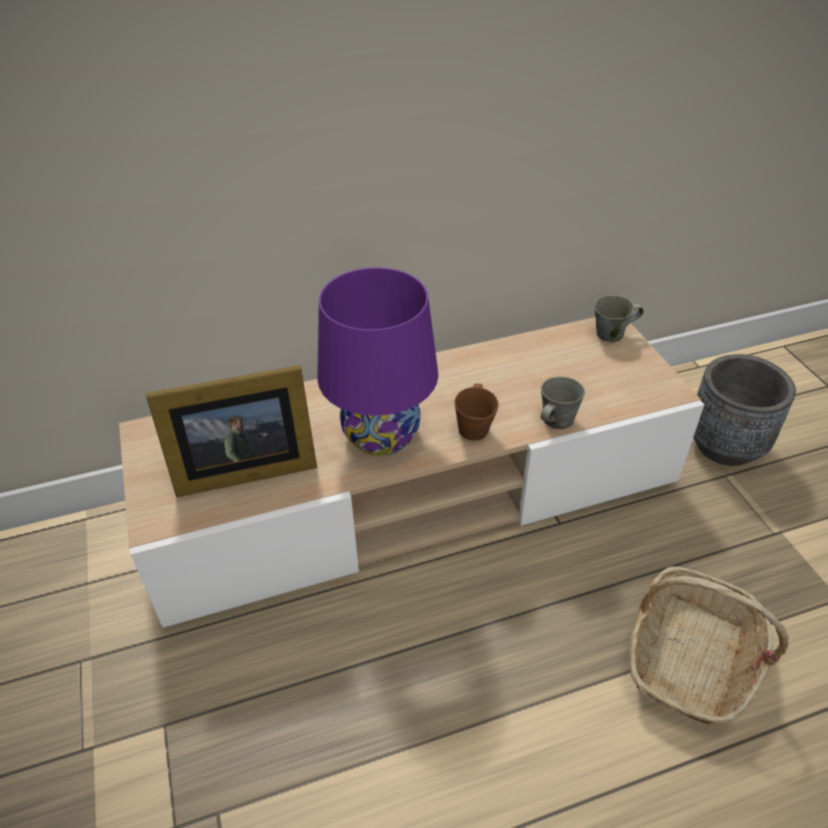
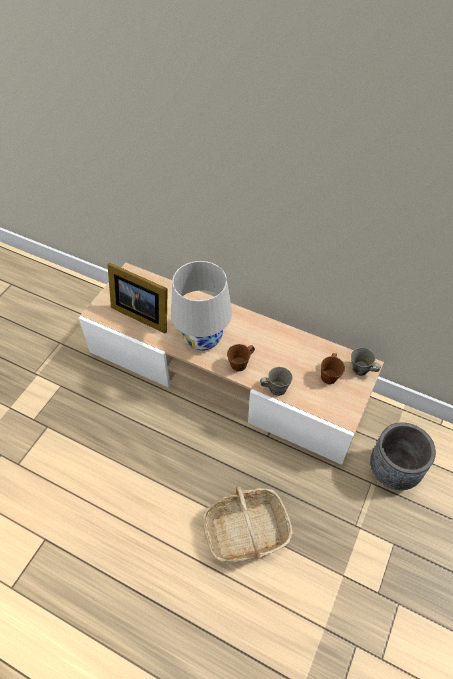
camera: 45 degrees right, 10 degrees up
purple table lamp [317,267,438,456] -> white table lamp [171,261,232,351]
none -> brown mug [321,353,345,384]

